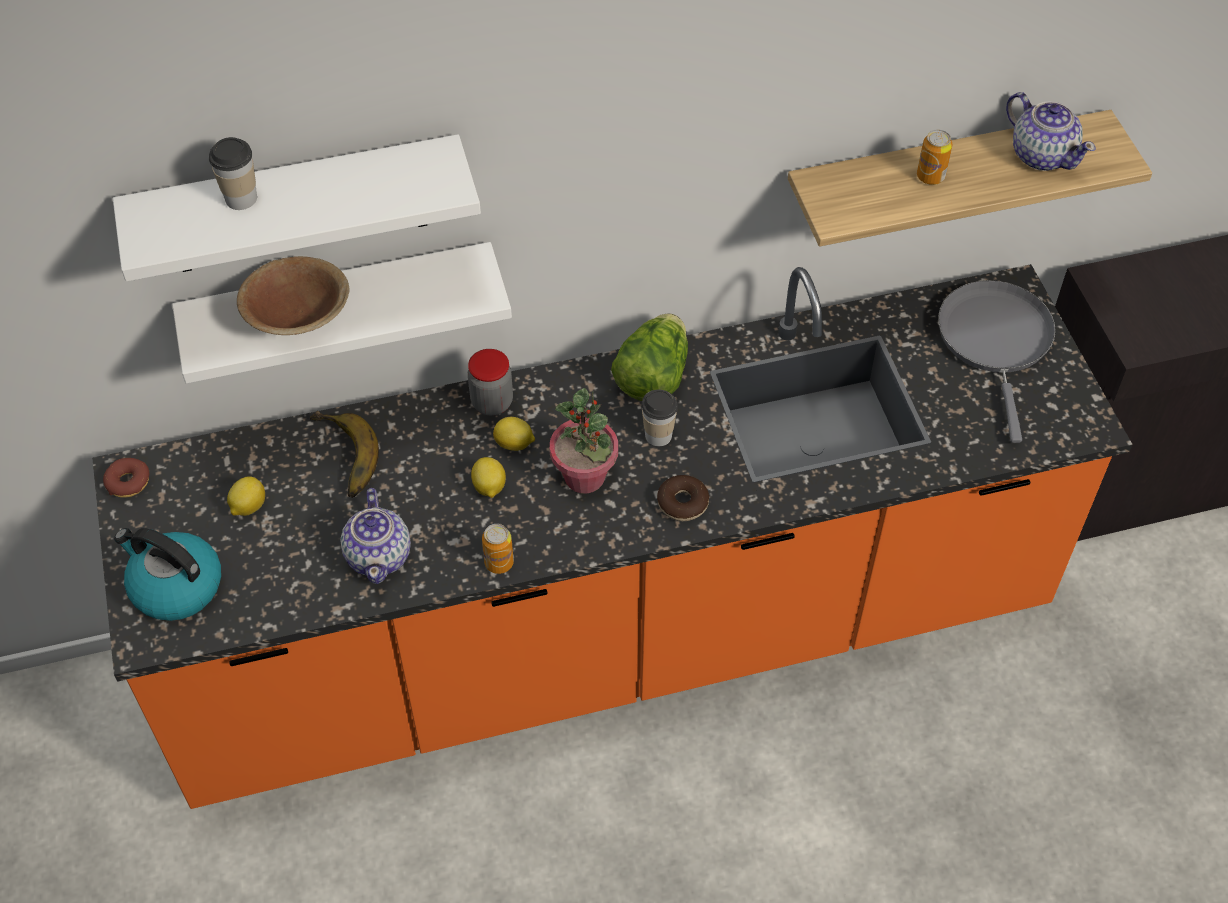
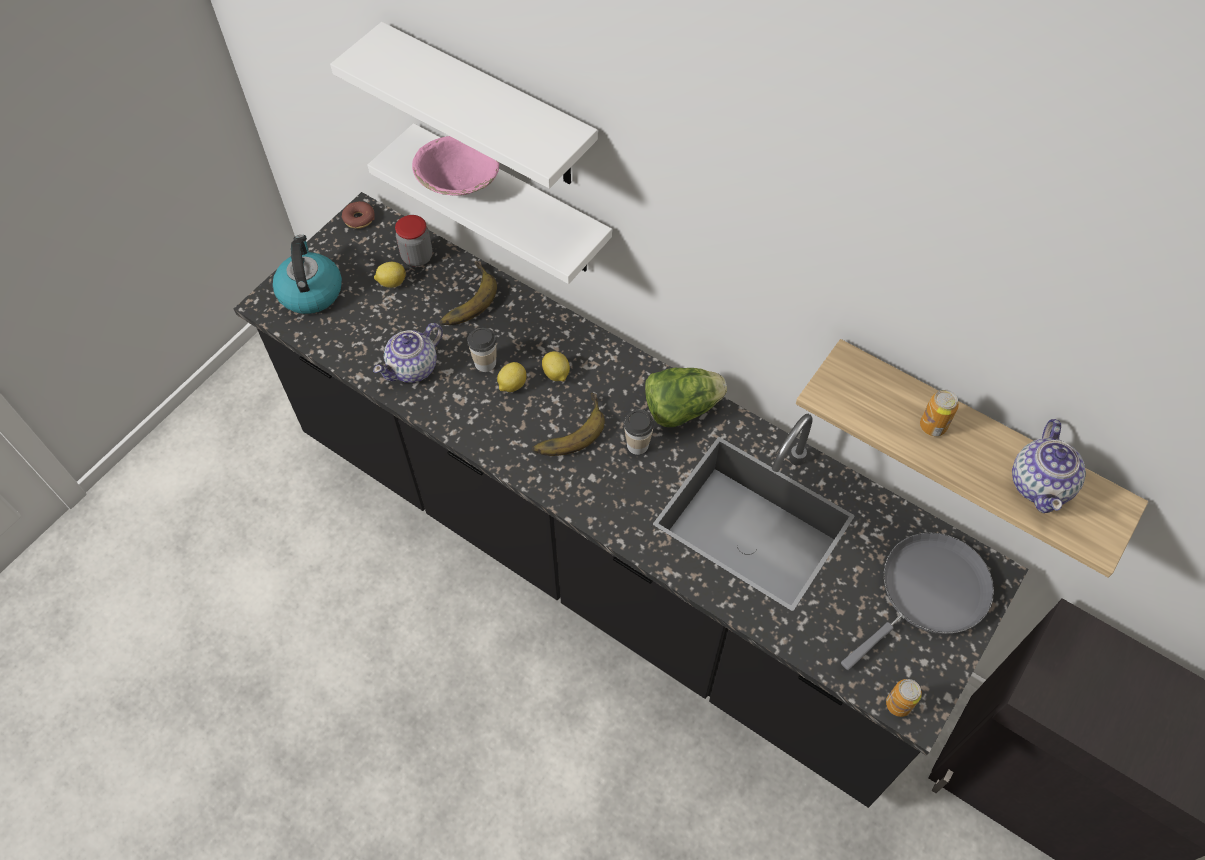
camera: 50 degrees right, 5 degrees up
orange counter [92,264,1133,809] -> black counter [234,192,1029,808]
cup [209,137,257,210] -> cup moved to [467,328,497,372]
brown bowl [237,256,350,335] -> pink bowl [412,136,499,196]
jar [468,349,513,415] -> jar moved to [395,215,432,267]
can [482,524,514,574] -> can moved to [886,679,922,717]
potted plant [550,388,618,493] -> banana [532,393,605,456]
donut [657,475,709,521] -> none

